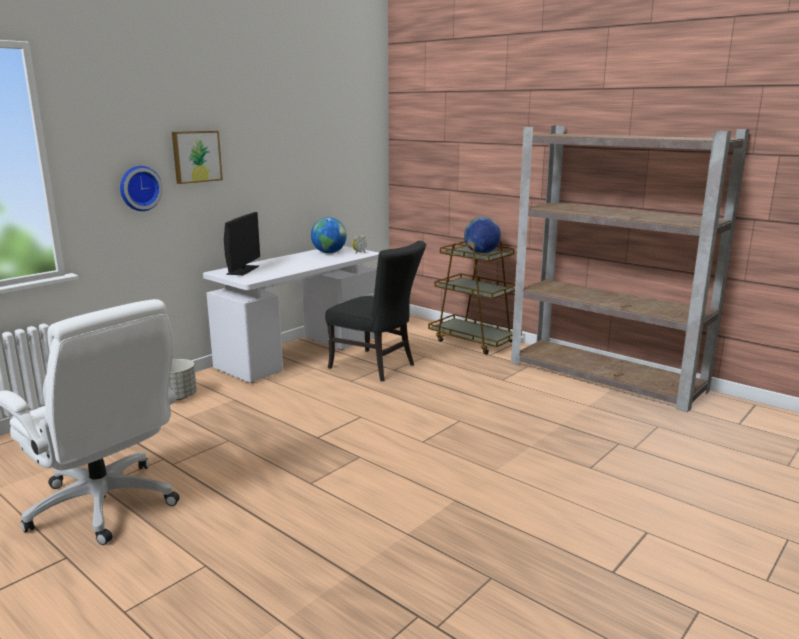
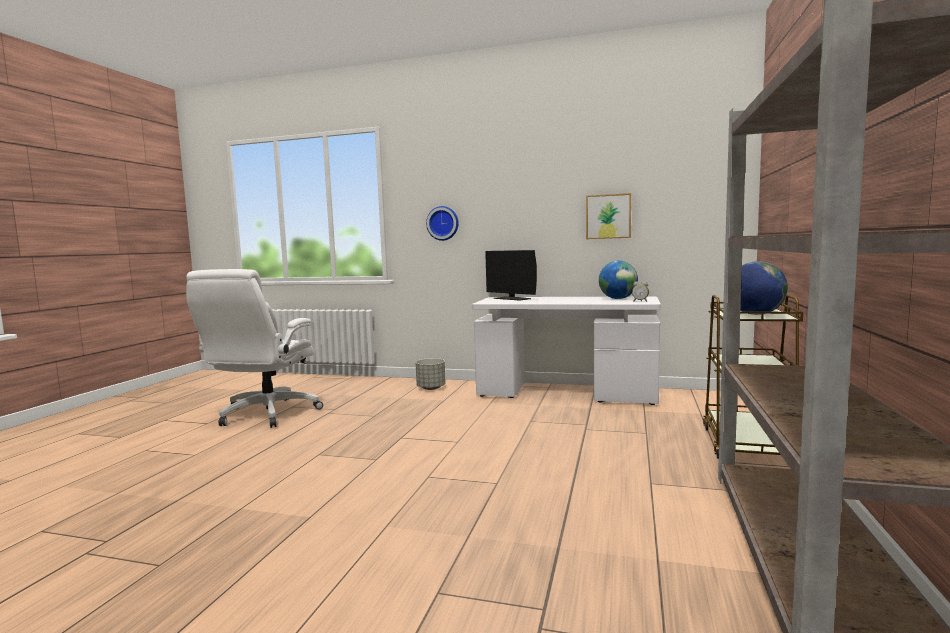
camera: 65 degrees right, 10 degrees down
picture [172,131,223,184] -> picture moved to [586,193,631,239]
monitor [224,212,260,275] -> monitor turned 60 degrees clockwise [485,250,537,301]
black chair [325,241,426,382] -> none

